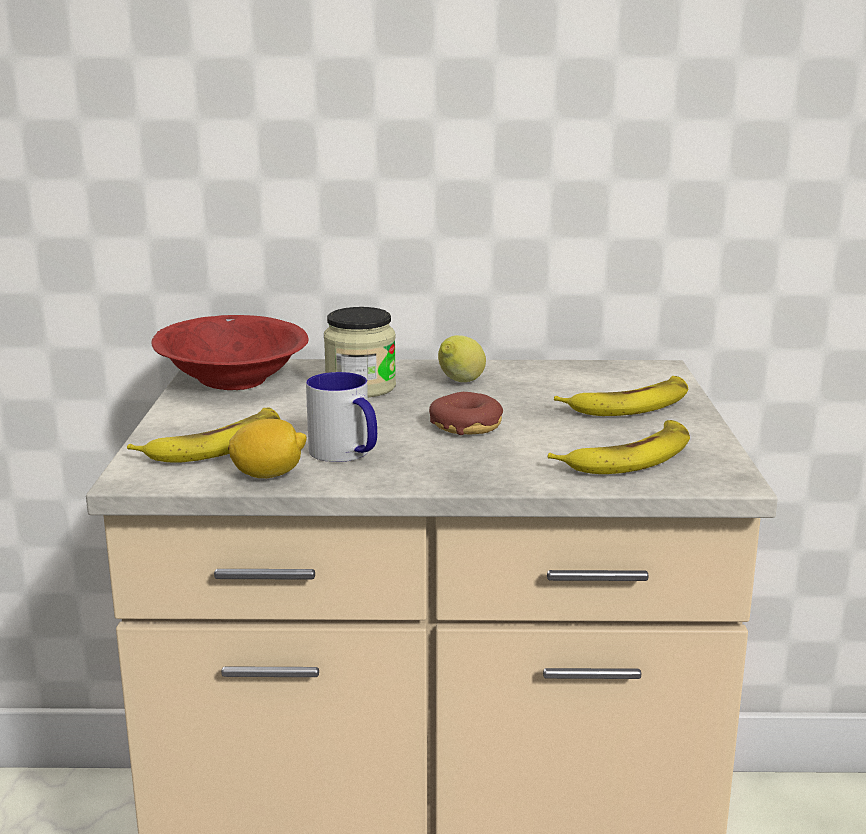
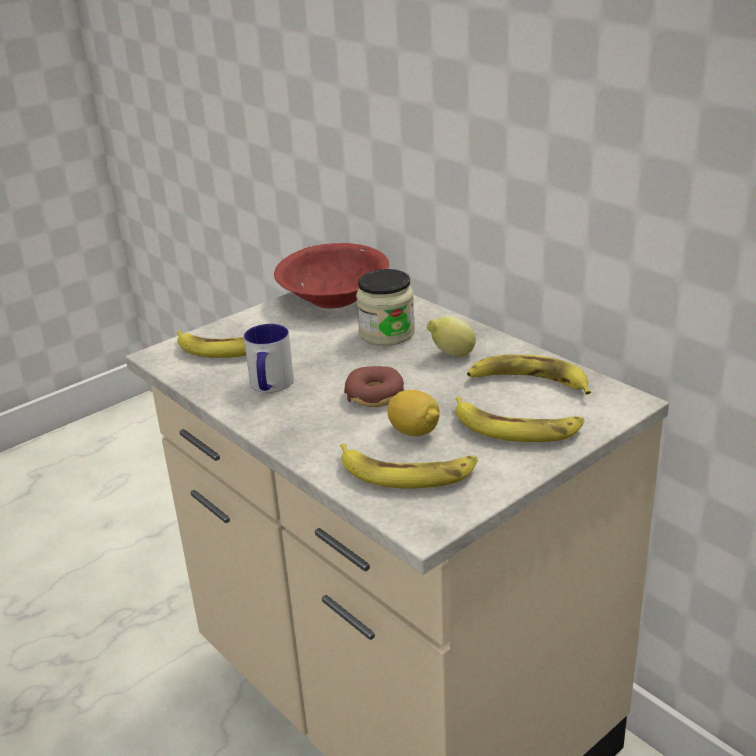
camera: 50 degrees right, 10 degrees up
lemon [228,419,307,478] -> lemon moved to [387,390,440,436]
none -> banana [467,354,591,395]

